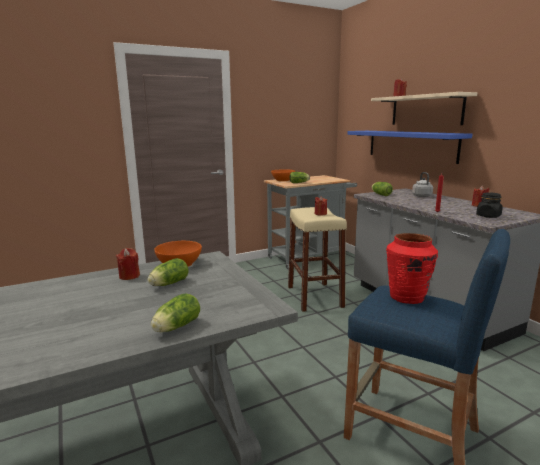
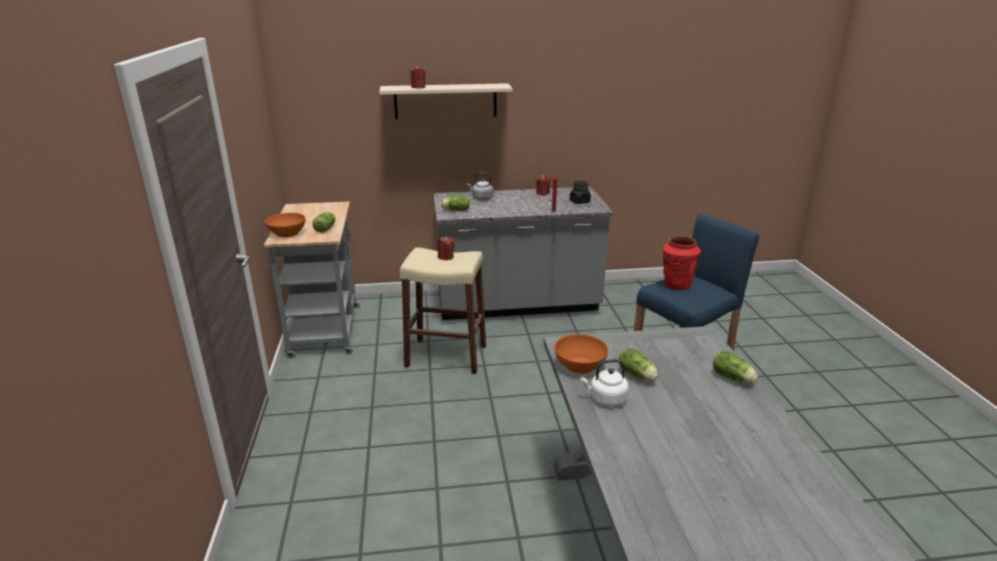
camera: 70 degrees left, 10 degrees up
red candle [116,248,140,280] -> white kettle [581,359,629,406]
blue shelf [348,131,473,164] -> none

